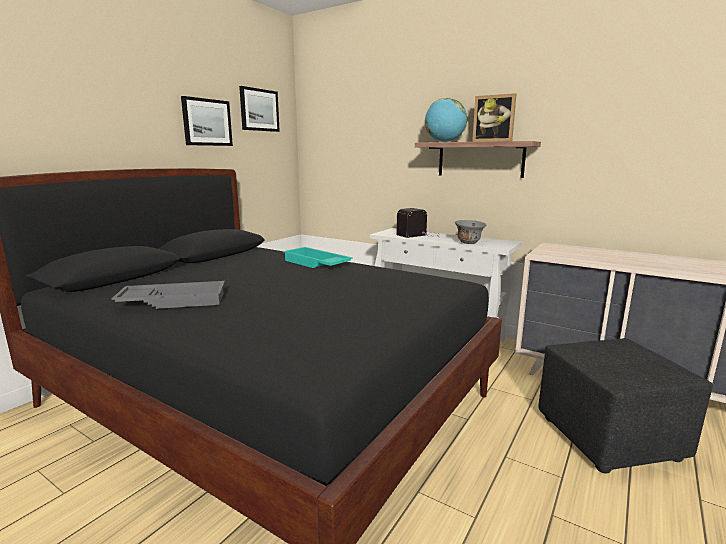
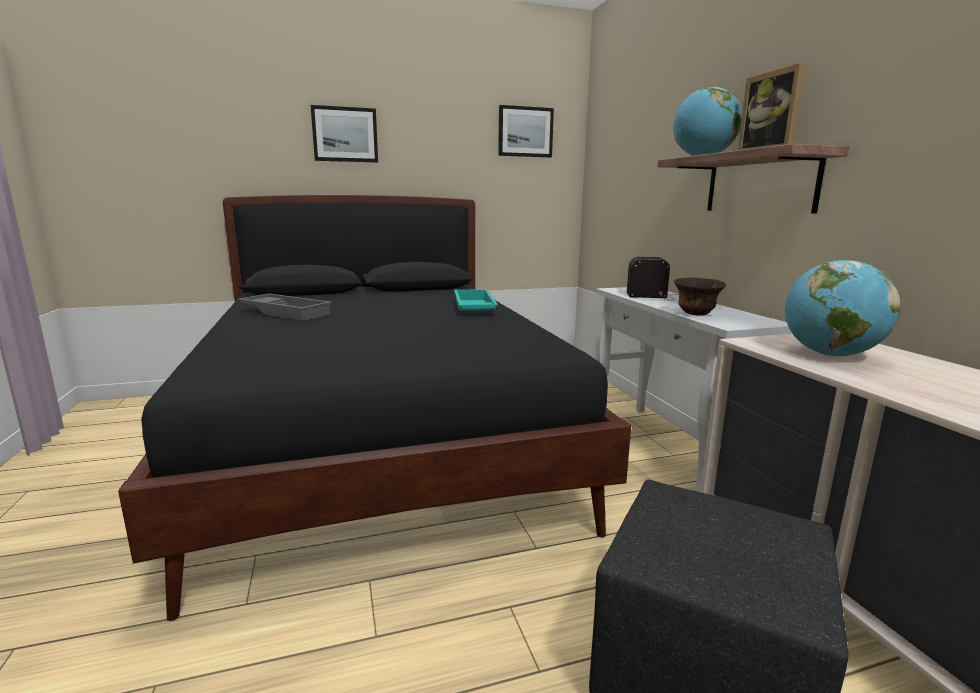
camera: 40 degrees right, 0 degrees up
picture [181,96,233,146] -> picture moved to [311,105,378,163]
grey bowl [455,220,486,244] -> brown bowl [674,277,726,316]
none -> globe [785,260,900,356]

